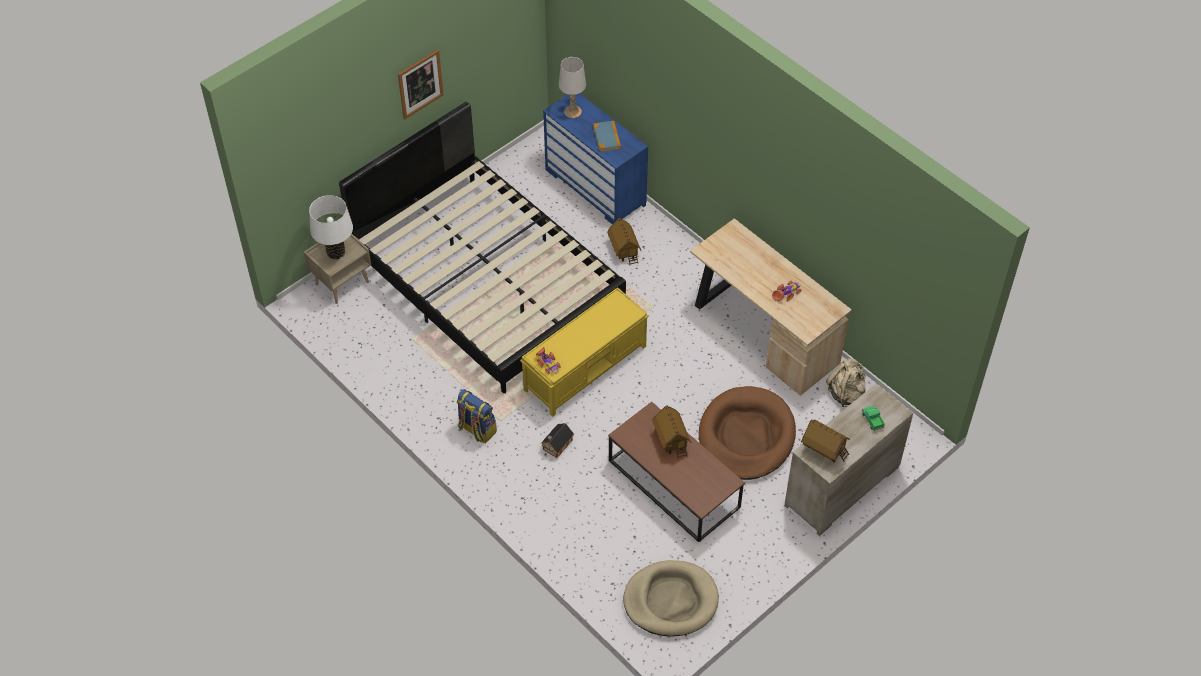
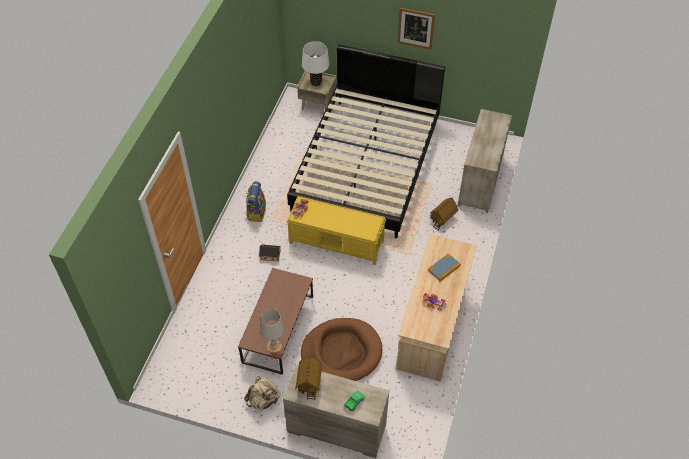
camera: 60 degrees right, 0 degrees up
blue dresser [543,93,648,225] -> beige dresser [458,109,512,213]
white table lamp [559,57,586,118] -> white table lamp moved to [260,309,284,353]
book [593,121,621,152] -> book moved to [428,253,461,281]
beige dog bed [623,560,719,637] -> none
toy house [652,405,691,459] -> none
beige backpack [826,358,866,407] -> beige backpack moved to [244,376,281,410]

